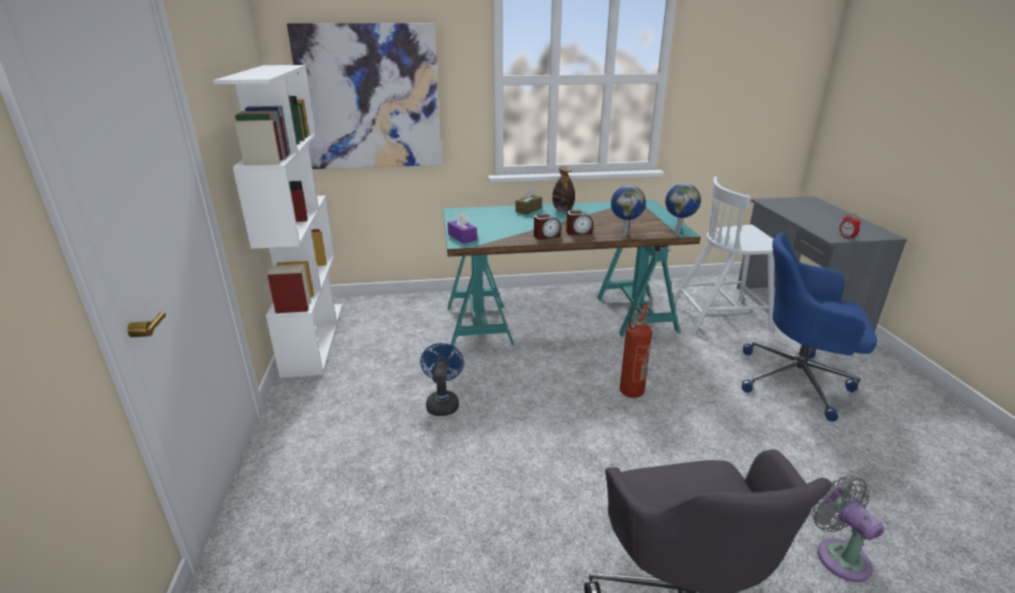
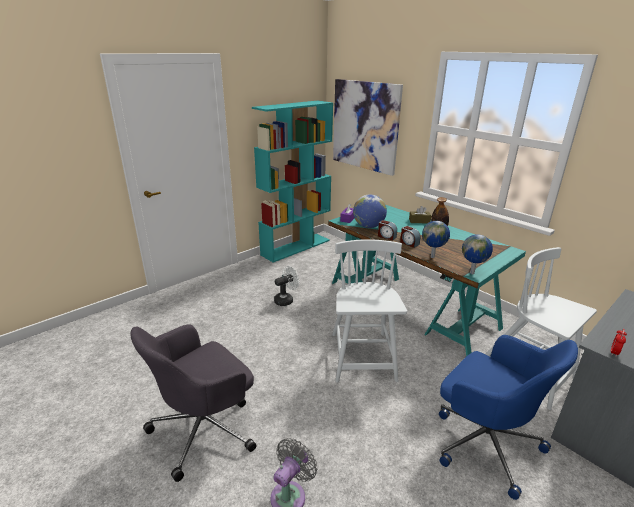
camera: 55 degrees right, 0 degrees up
white bookcase [213,65,342,378] -> turquoise bookcase [252,101,333,262]
blue fan [420,343,464,416] -> white fan [274,266,299,306]
fire extinguisher [620,303,652,398] -> white chair [332,239,407,383]
blue office chair [742,233,877,422] -> blue office chair turned 150 degrees clockwise [439,335,578,500]
none -> globe [353,195,387,228]

